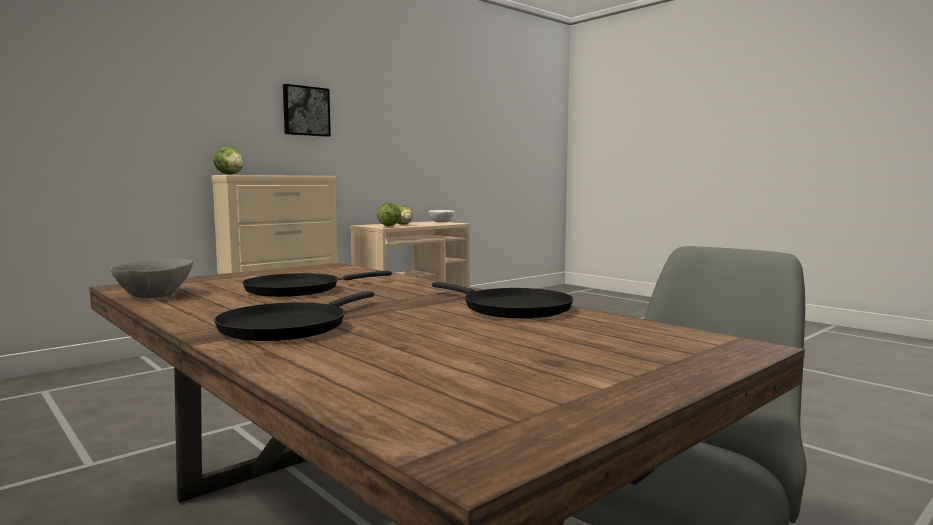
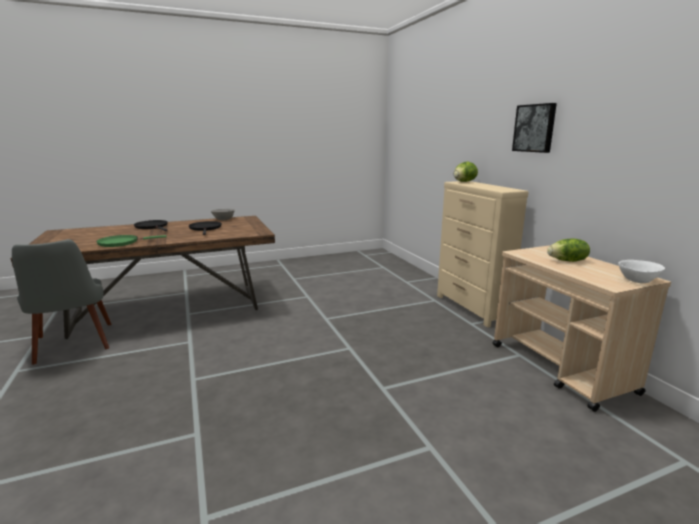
camera: 110 degrees right, 10 degrees up
lettuce [377,202,401,227] -> none
black frying pan [432,282,574,318] -> green frying pan [96,235,167,247]

